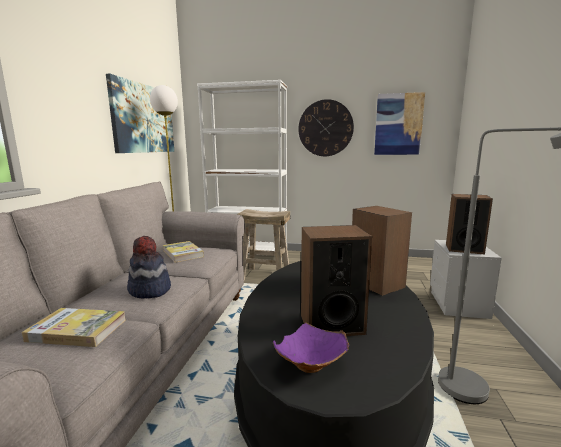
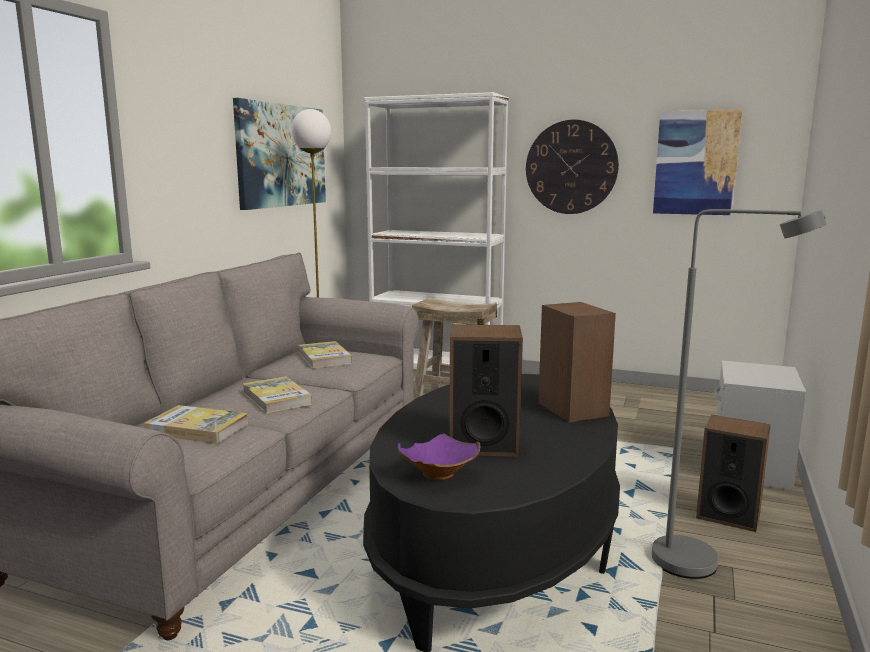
camera: 10 degrees right, 0 degrees up
hat [127,236,171,299] -> book [243,376,313,414]
speaker [446,194,493,255] -> speaker moved to [696,415,771,532]

